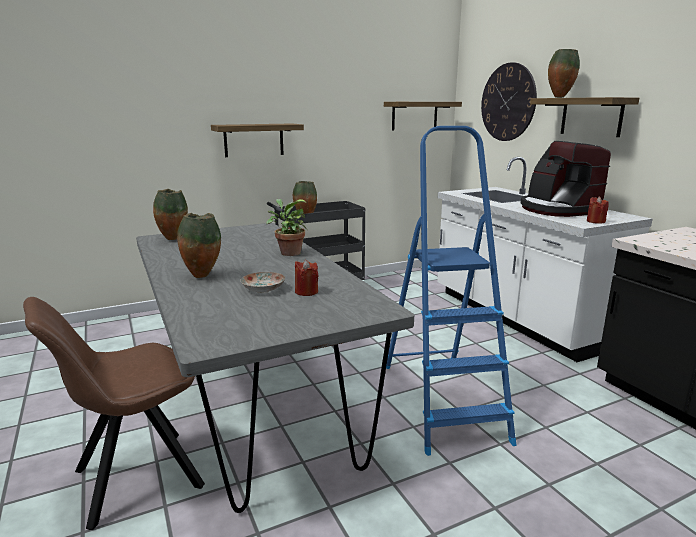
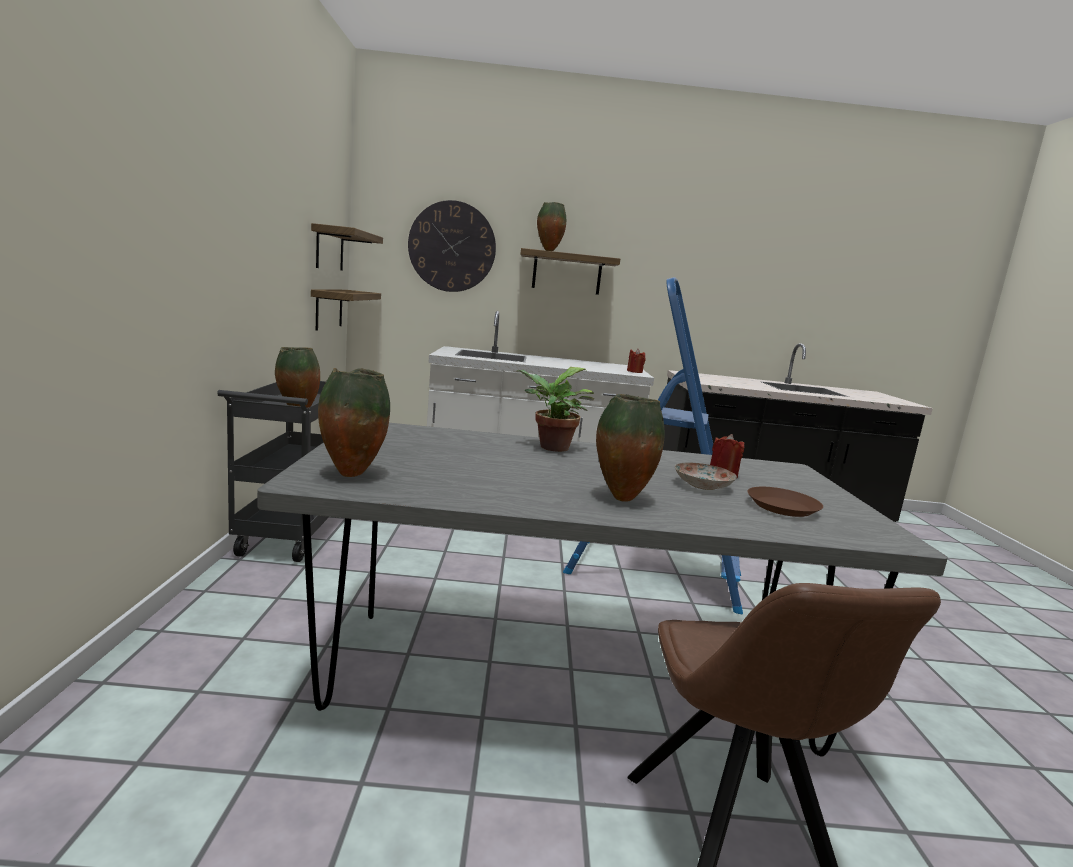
camera: 65 degrees left, 5 degrees down
shelf [211,123,304,157] -> shelf moved to [311,289,381,331]
coffee machine [520,141,611,217] -> none
none -> brown plate [747,487,823,517]

